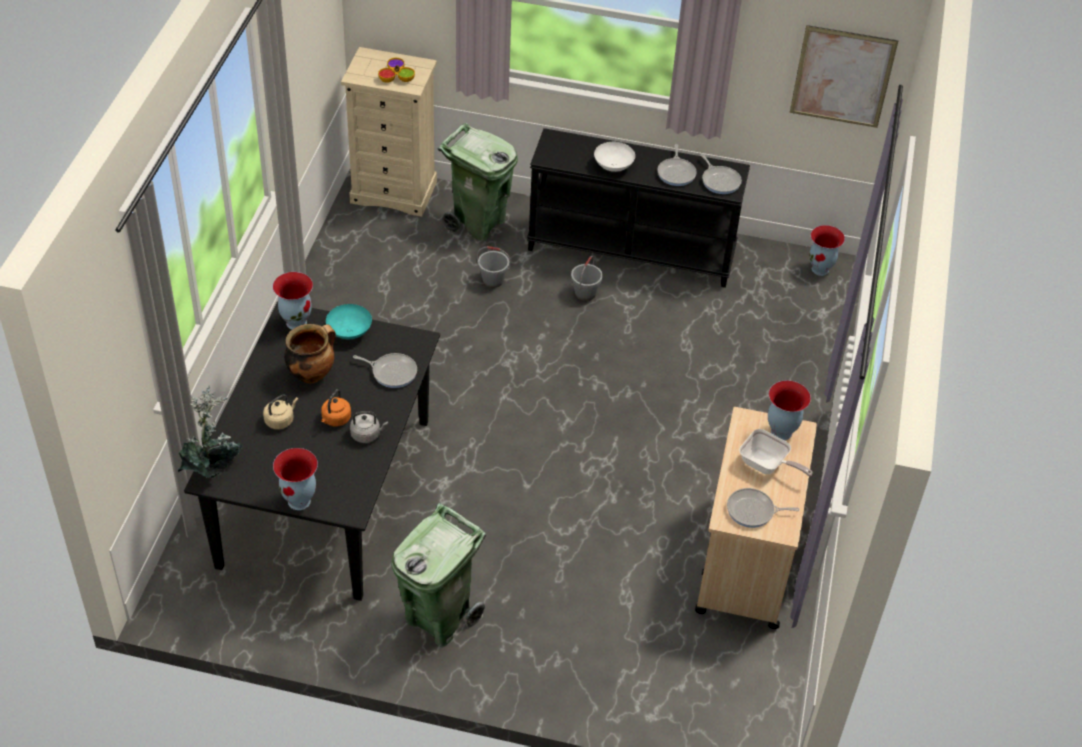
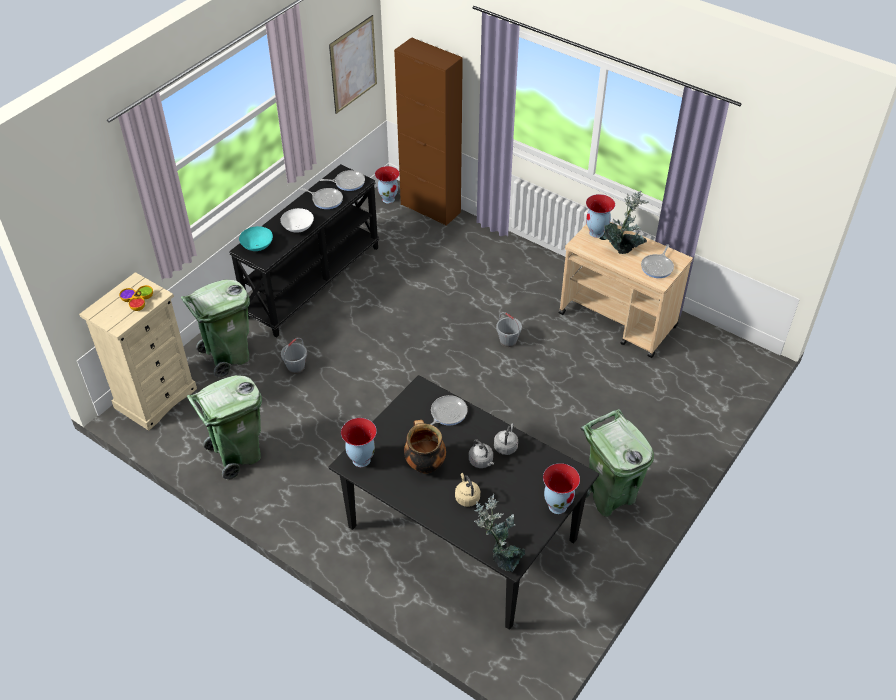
camera: 65 degrees left, 0 degrees up
orange kettle [321,389,351,426] -> grey kettle [469,439,494,468]
turquoise bowl [326,304,372,339] -> turquoise bowl moved to [239,226,273,251]
grey bucket [571,256,603,301] -> grey bucket moved to [496,312,522,347]
frying pan [739,429,813,477] -> potted plant [600,191,648,254]
none -> green trash can [187,375,262,481]
none -> brown cabinet [394,37,463,226]

